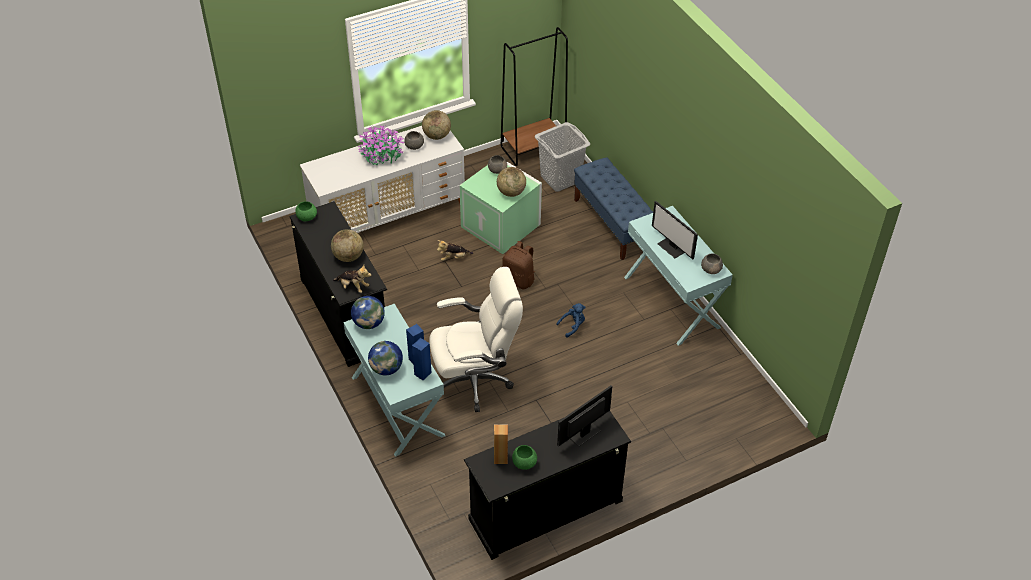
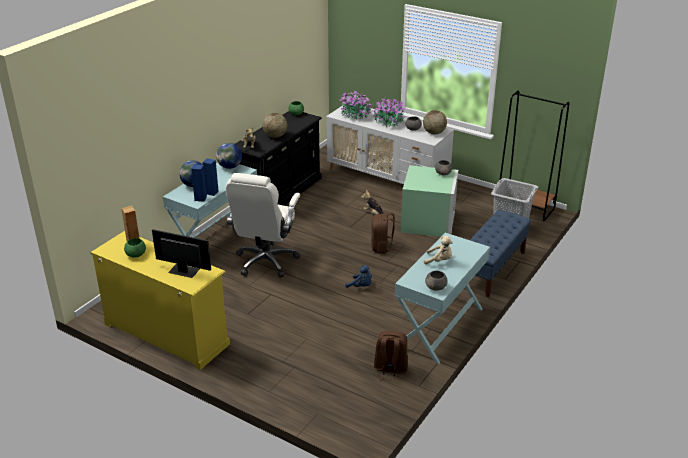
camera: 60 degrees right, 15 degrees down
white office chair [429,267,523,412] -> white office chair turned 60 degrees clockwise [225,173,300,278]
black cabinet [464,411,631,560] -> yellow cabinet [90,231,230,370]
globe [497,167,526,197] -> none
monitor [652,201,698,259] -> beige plush toy [424,236,453,265]
none -> potted plant [339,91,373,119]
none -> brown backpack [374,330,408,382]

